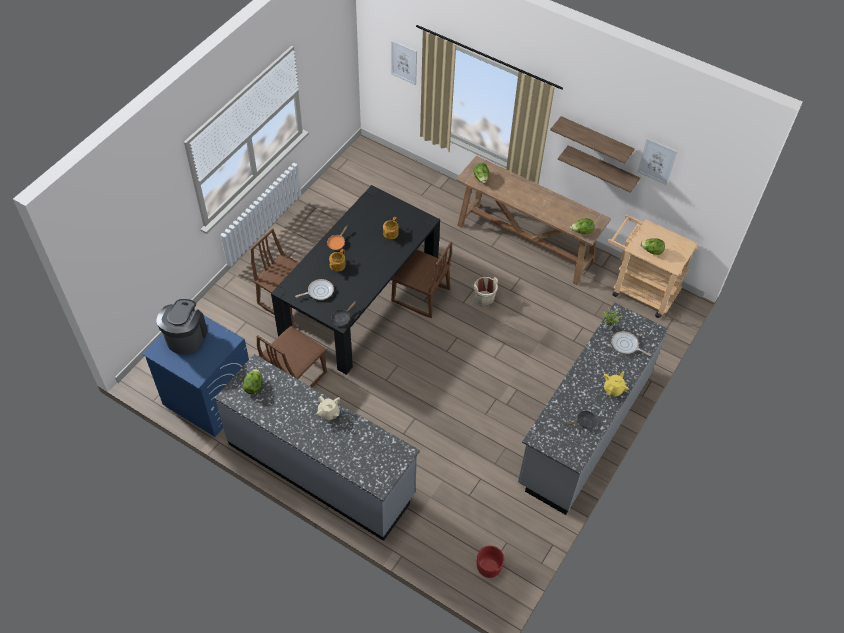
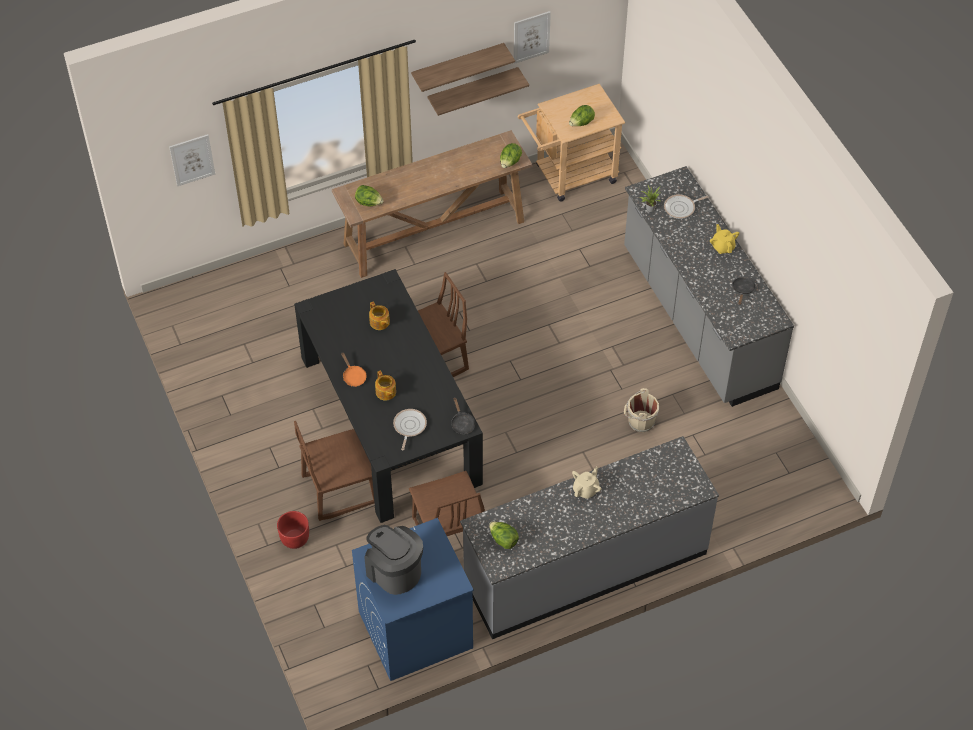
camera: 55 degrees left, 0 degrees up
beige teapot [317,396,340,421] -> beige teapot turned 45 degrees counterclockwise [572,467,601,499]
beige bucket [472,277,498,307] -> beige bucket moved to [624,388,659,432]
red planter [477,546,504,578] -> red planter moved to [277,511,309,549]

